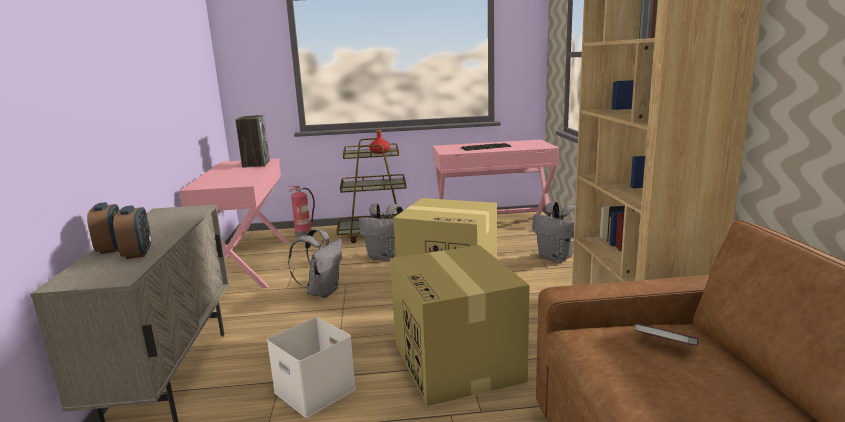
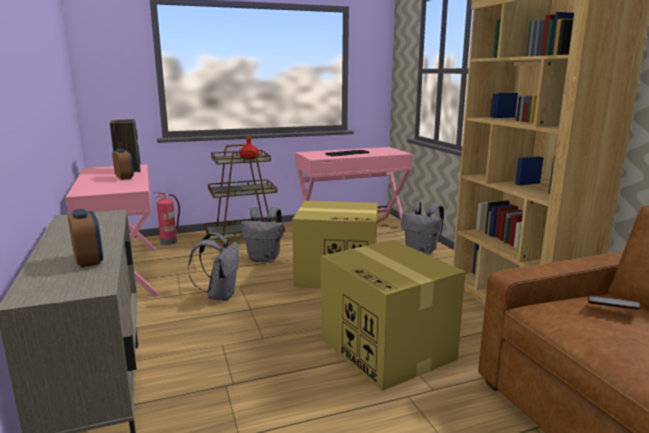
camera: 15 degrees left, 0 degrees up
alarm clock [87,202,119,254] -> alarm clock moved to [112,149,134,180]
white storage box [267,317,356,418] -> none

